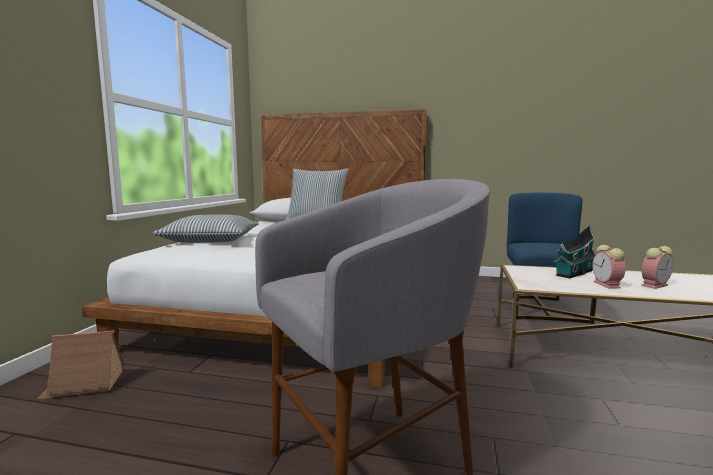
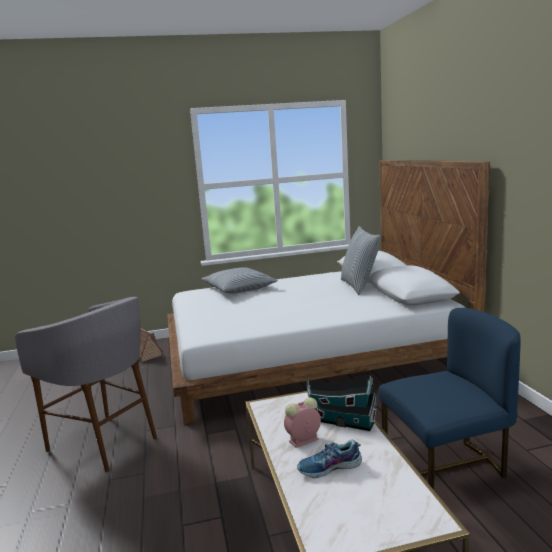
camera: 65 degrees right, 5 degrees up
alarm clock [641,246,673,289] -> shoe [297,440,362,478]

